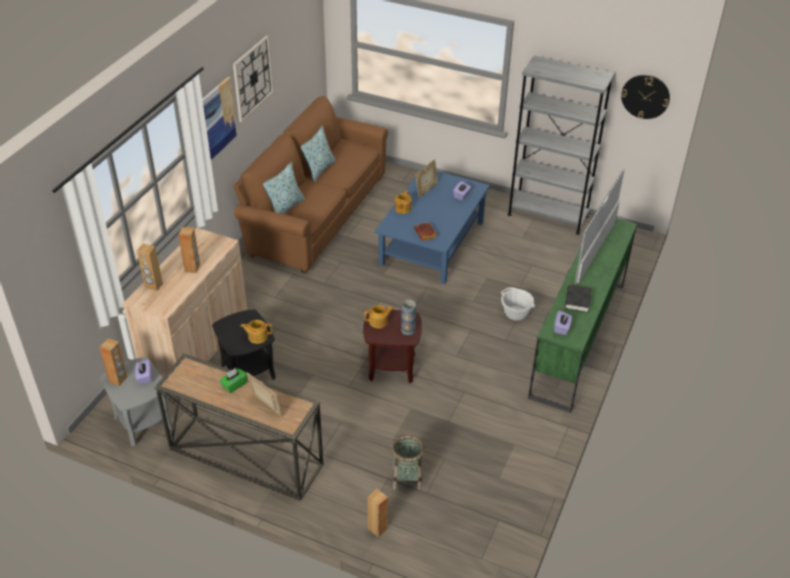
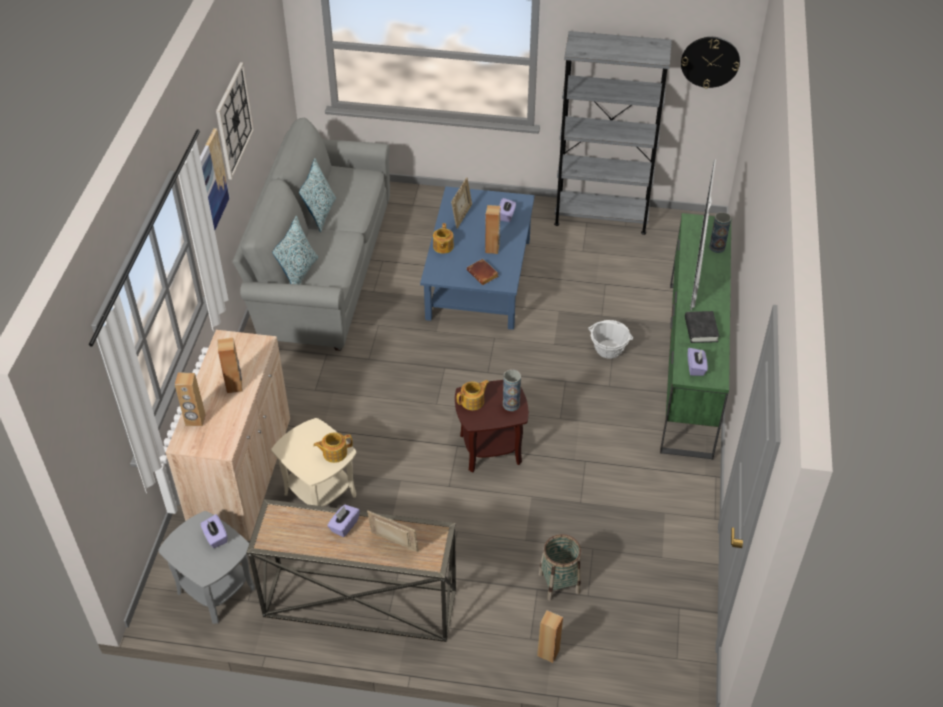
camera: 15 degrees left, 5 degrees up
brown speaker [99,338,128,386] -> brown speaker moved to [485,205,500,254]
black side table [212,309,276,380] -> beige side table [271,418,356,506]
green tissue box [219,368,248,393] -> purple tissue box [327,505,360,537]
brown sofa [233,96,388,274] -> grey sofa [232,118,390,351]
none -> vase [709,212,731,253]

